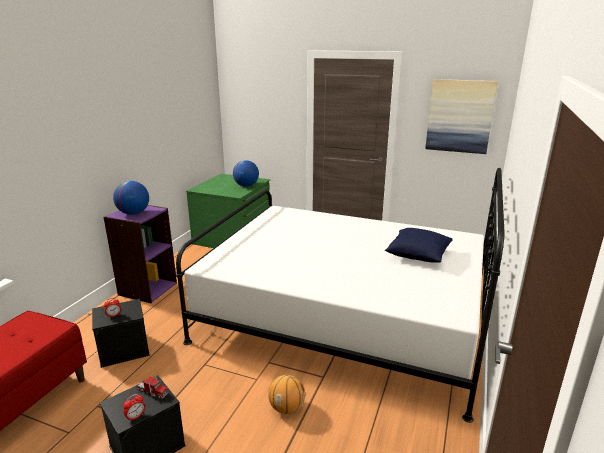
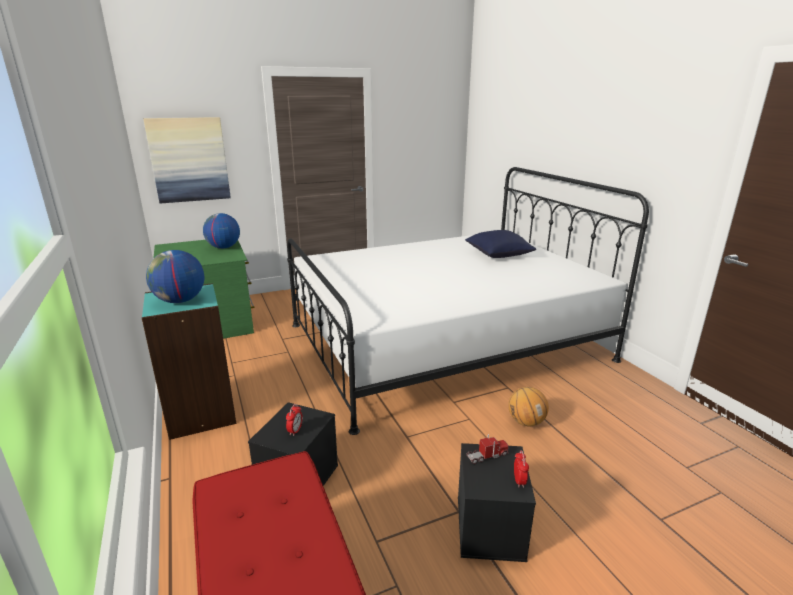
camera: 45 degrees left, 0 degrees up
purple bookcase [104,205,177,303] -> turquoise bookcase [142,283,236,440]
picture [425,79,498,154] -> picture moved to [143,117,231,203]

